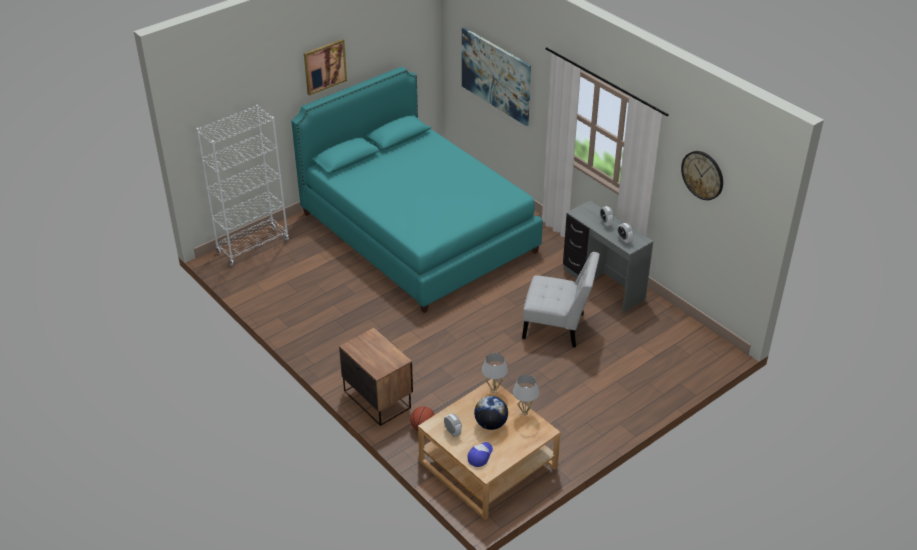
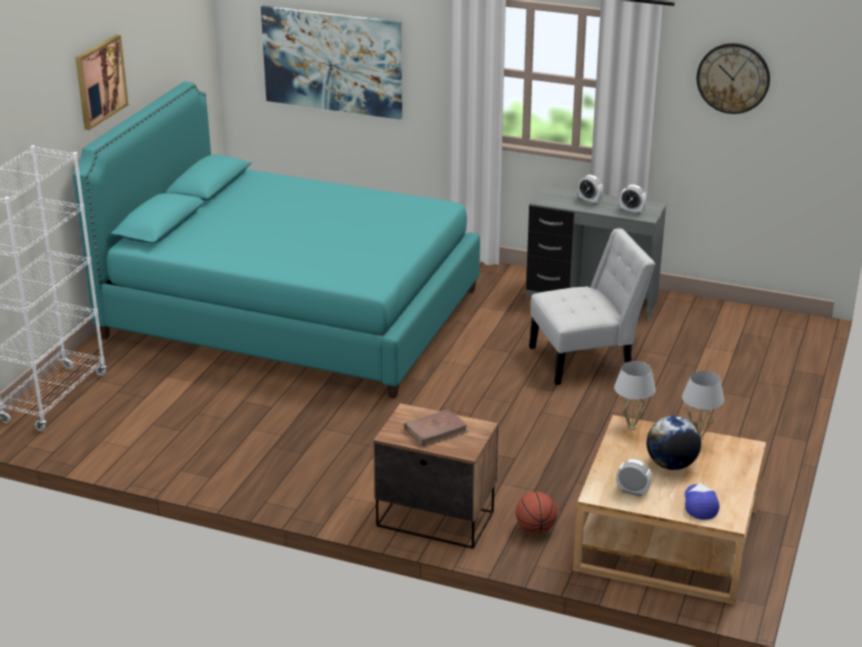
camera: 30 degrees left, 10 degrees down
none -> brown book [404,409,469,447]

